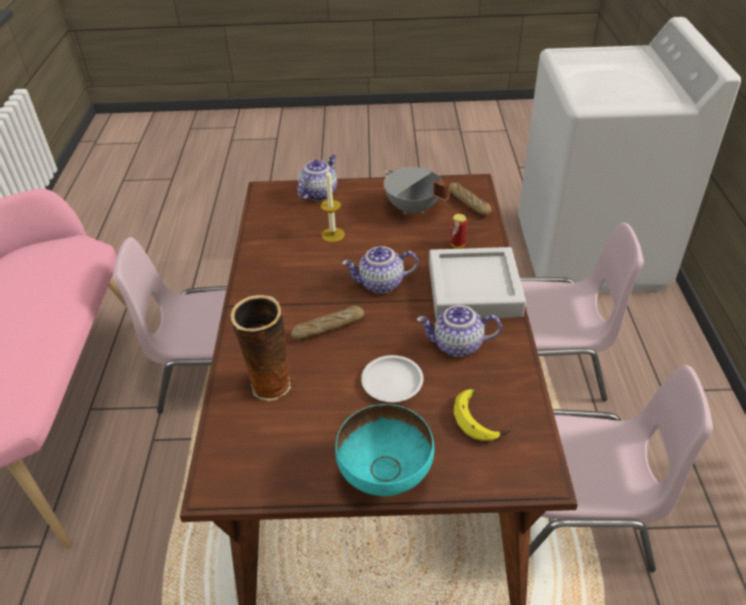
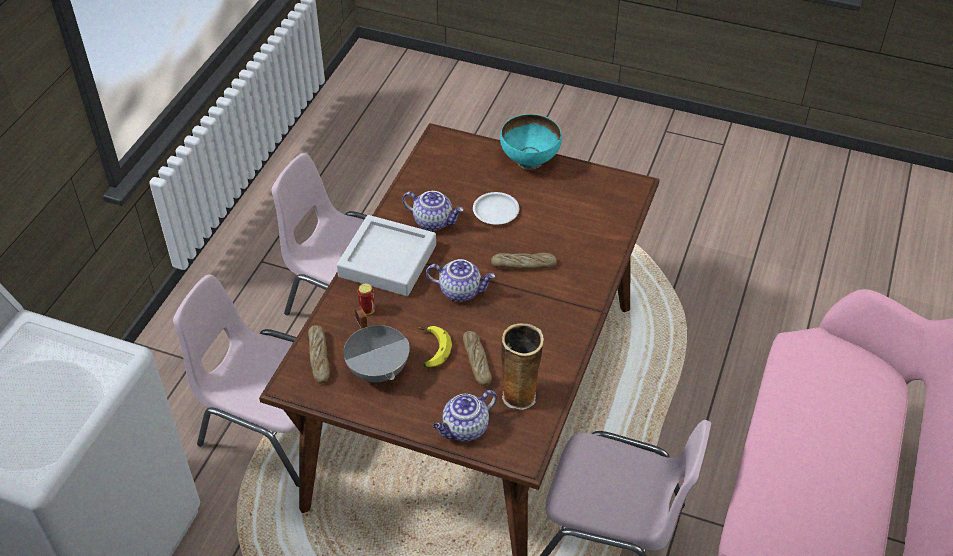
camera: 160 degrees left, 5 degrees up
vase [230,295,292,401] -> vase moved to [501,323,544,410]
candle [320,170,345,242] -> bread [463,331,492,386]
banana [454,389,511,441] -> banana moved to [418,326,452,367]

